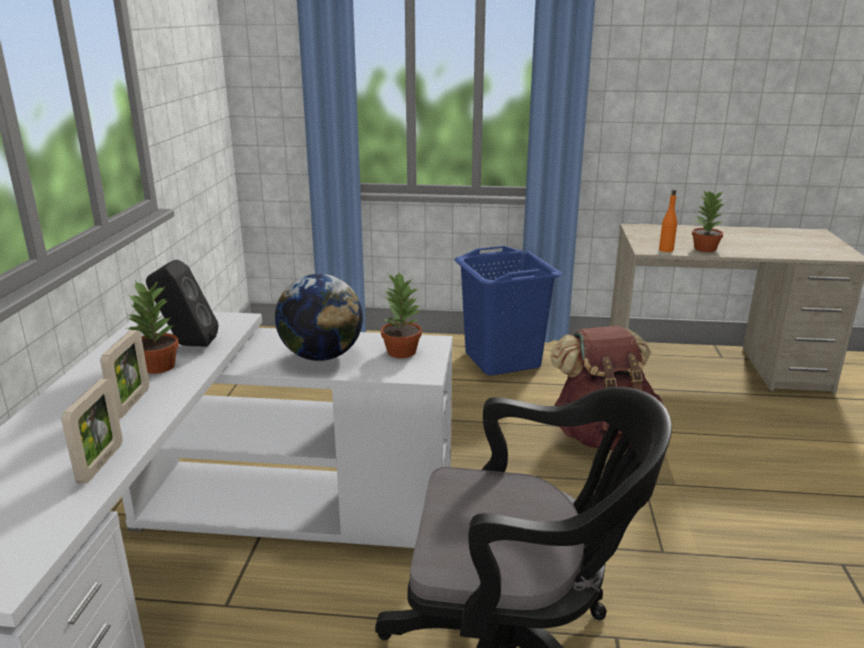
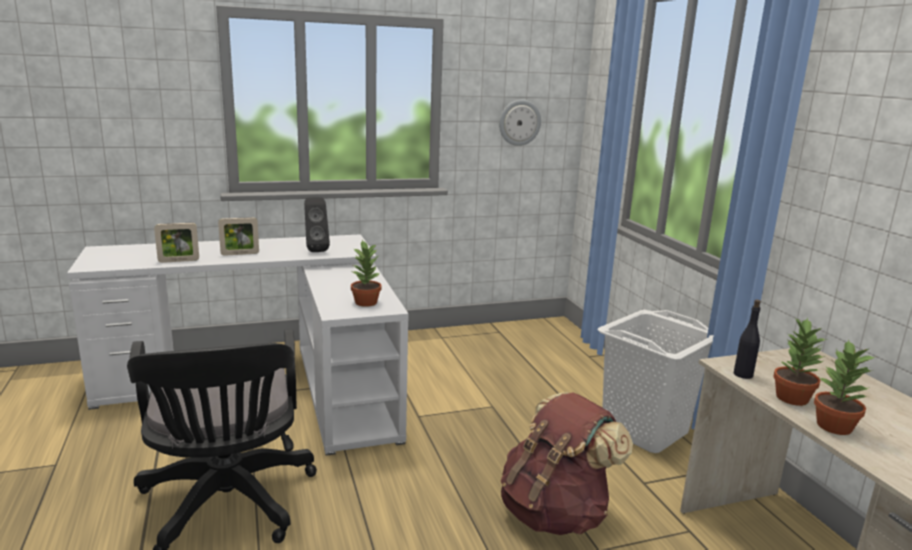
camera: 65 degrees right, 5 degrees down
potted plant [126,281,179,374] -> potted plant moved to [814,340,877,435]
globe [275,274,363,361] -> none
blue laundry basket [454,246,562,375] -> white laundry basket [598,310,713,453]
orange bottle [659,190,677,252] -> black bottle [734,300,761,379]
none -> wall clock [499,100,541,146]

